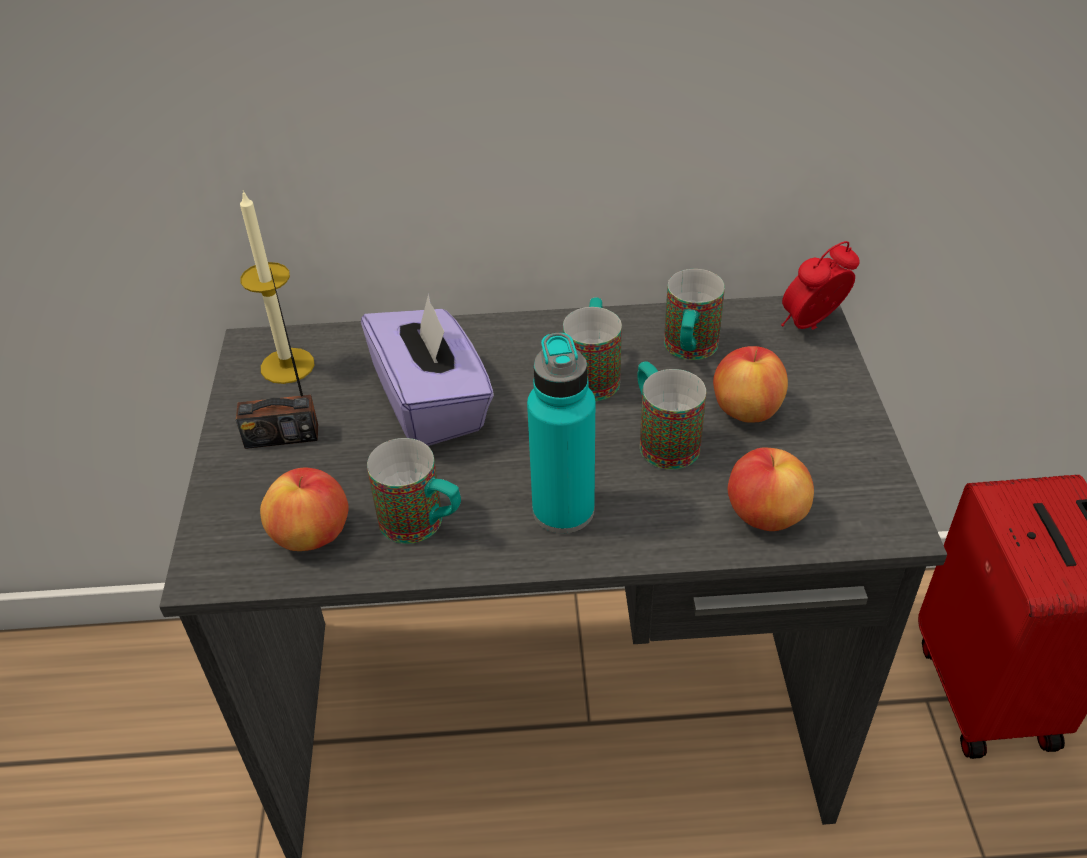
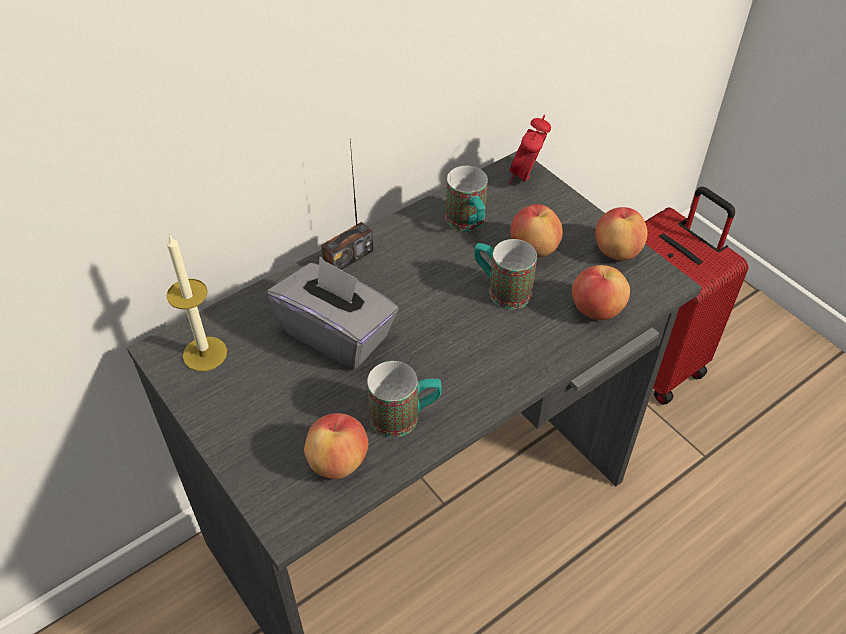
camera: 35 degrees left, 5 degrees up
radio [236,268,318,449] -> radio moved to [321,140,374,270]
purple tissue box [361,294,494,446] -> grey tissue box [267,257,399,369]
turquoise bottle [527,333,595,534] -> none
mug [563,298,622,401] -> none
none -> apple [595,207,648,260]

